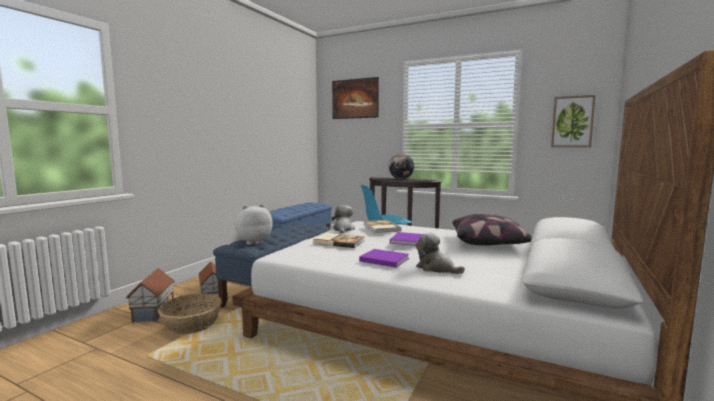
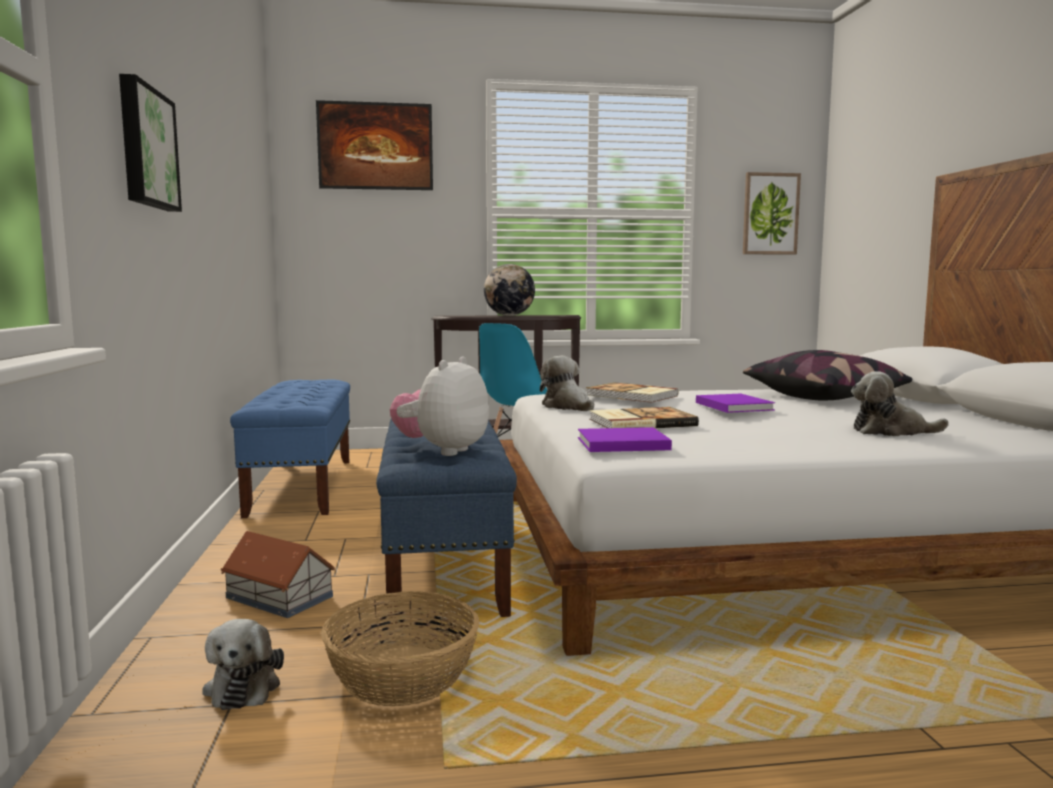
camera: 35 degrees left, 0 degrees up
toy house [126,268,175,323] -> plush toy [202,619,284,710]
purple book [359,249,409,268] -> purple book moved to [578,427,672,452]
none -> picture [119,74,182,212]

